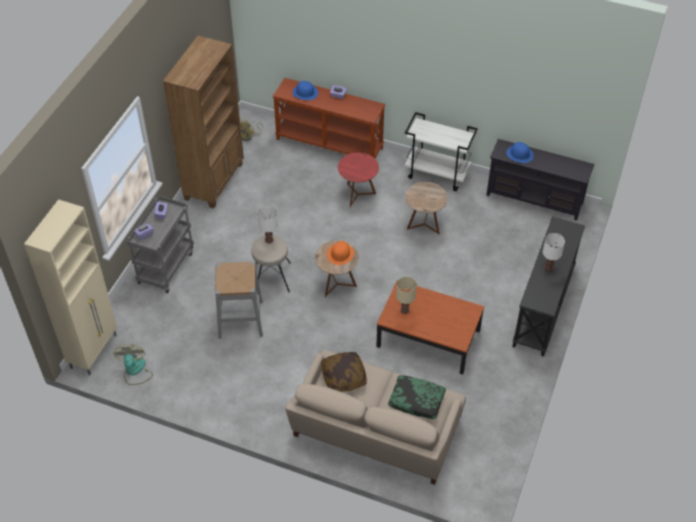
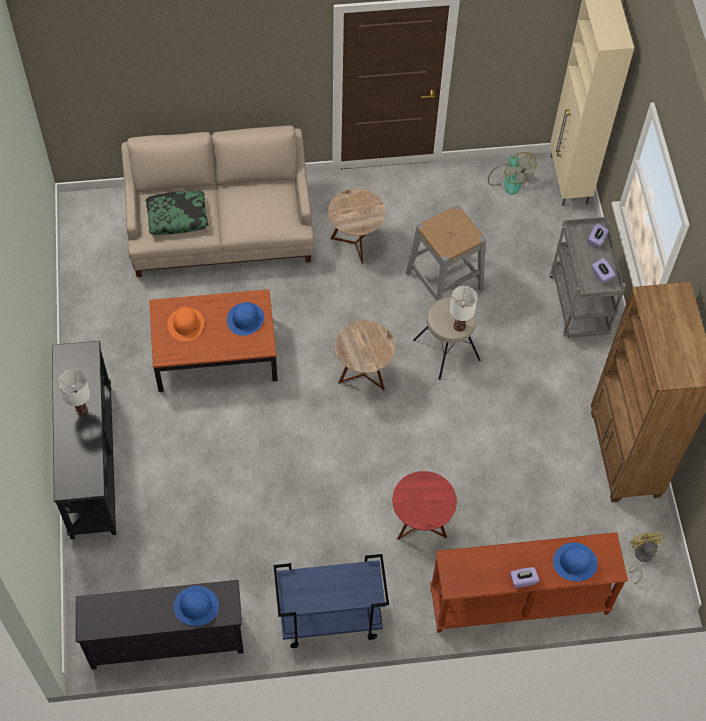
camera: 150 degrees right, 10 degrees up
pillow [321,352,367,392] -> none
orange hat [327,241,354,265] -> orange hat moved to [167,307,204,341]
beige table lamp [396,277,417,314] -> blue hat [227,302,264,336]
white cart [405,112,478,191] -> blue cart [274,554,389,648]
brown side table [405,182,448,234] -> brown side table moved to [328,188,385,264]

